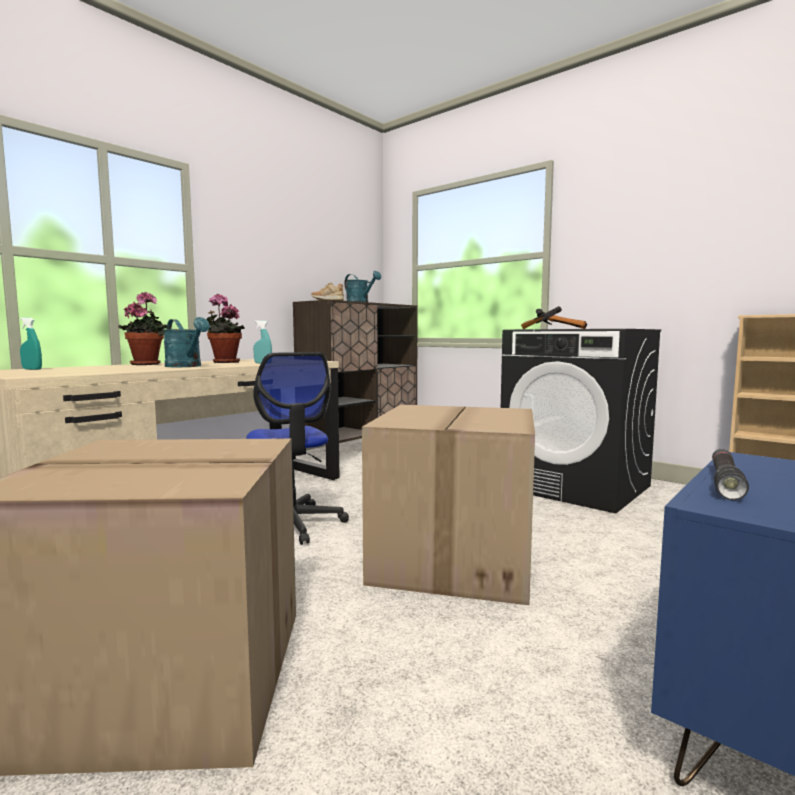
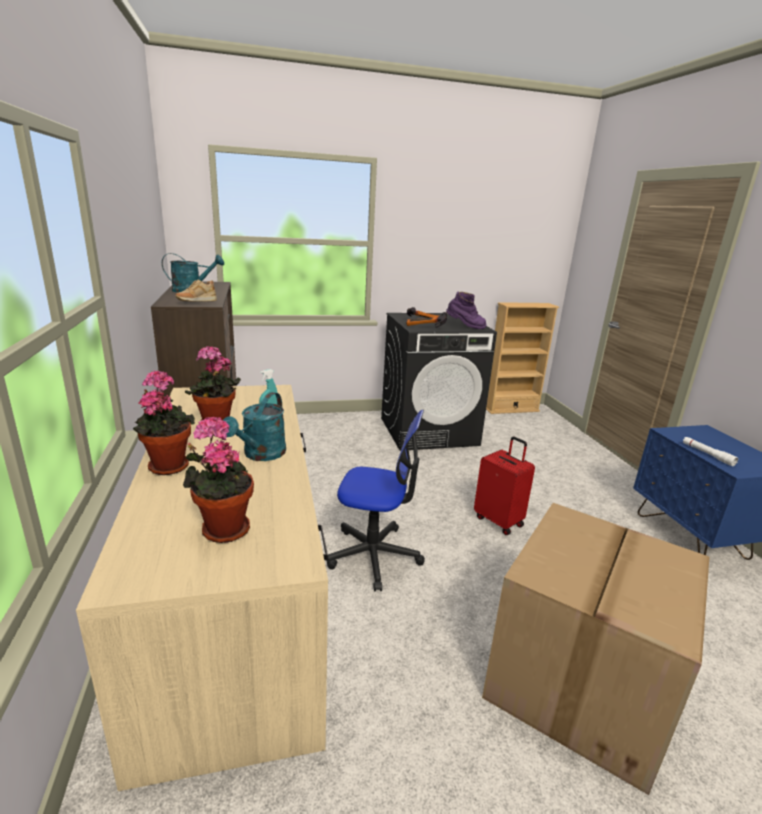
camera: 55 degrees left, 15 degrees up
turquoise spray bottle [20,317,42,370] -> none
turquoise watering can [163,317,210,367] -> turquoise watering can turned 120 degrees clockwise [223,392,286,461]
cardboard box [362,405,535,605] -> red suitcase [474,437,535,535]
black flashlight [712,449,749,500] -> white flashlight [683,437,738,466]
none -> potted plant [183,417,254,543]
none -> purple boot [446,292,487,329]

